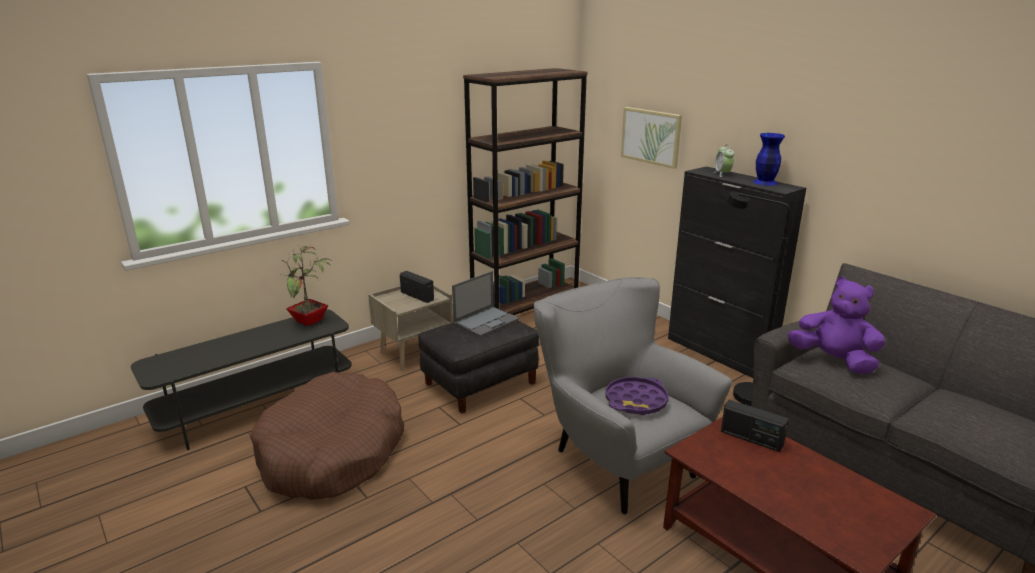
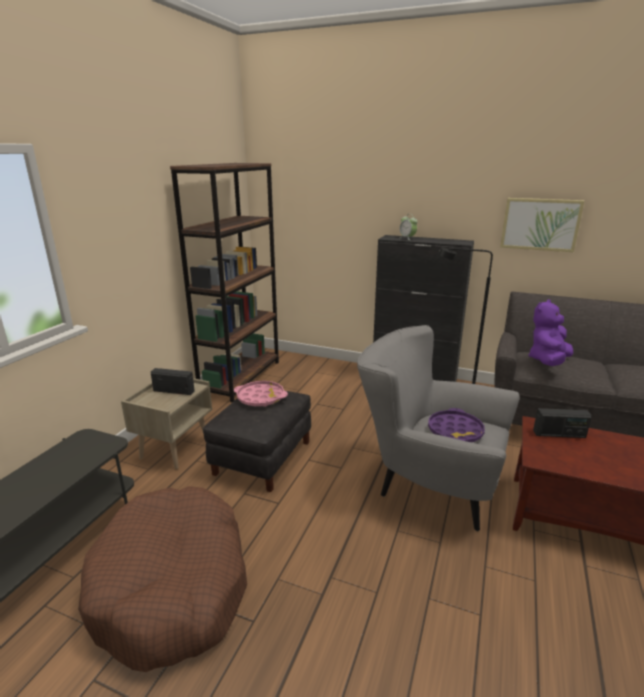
camera: 30 degrees left, 0 degrees up
potted plant [281,245,331,326] -> none
laptop [452,271,520,337] -> pink tray [234,381,288,407]
picture [621,107,682,169] -> picture moved to [500,198,584,252]
blue vase [753,133,785,186] -> none
purple plush toy [787,277,886,374] -> purple plush toy turned 60 degrees counterclockwise [528,299,573,366]

